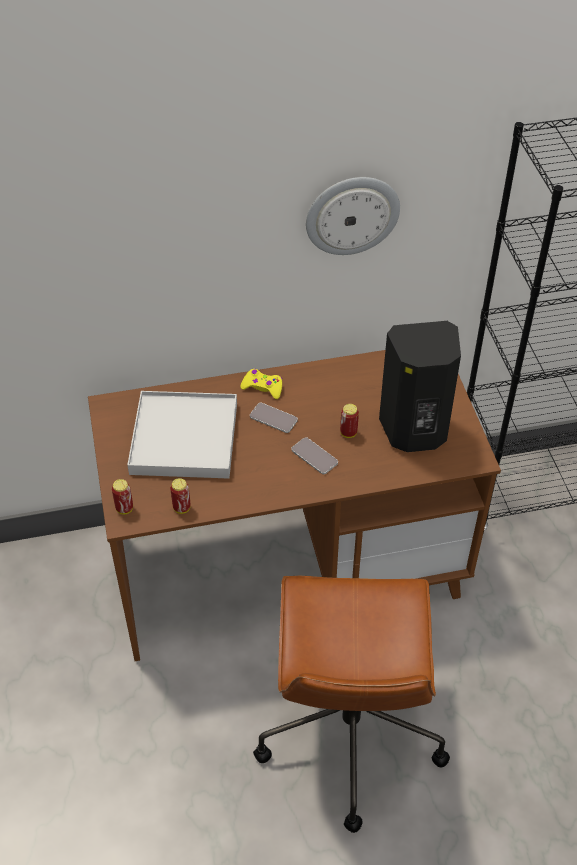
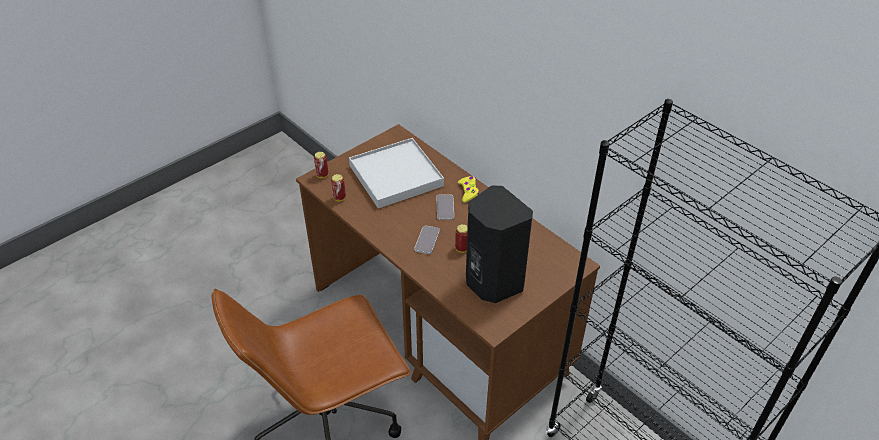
camera: 60 degrees right, 5 degrees down
wall clock [306,177,400,255] -> none

